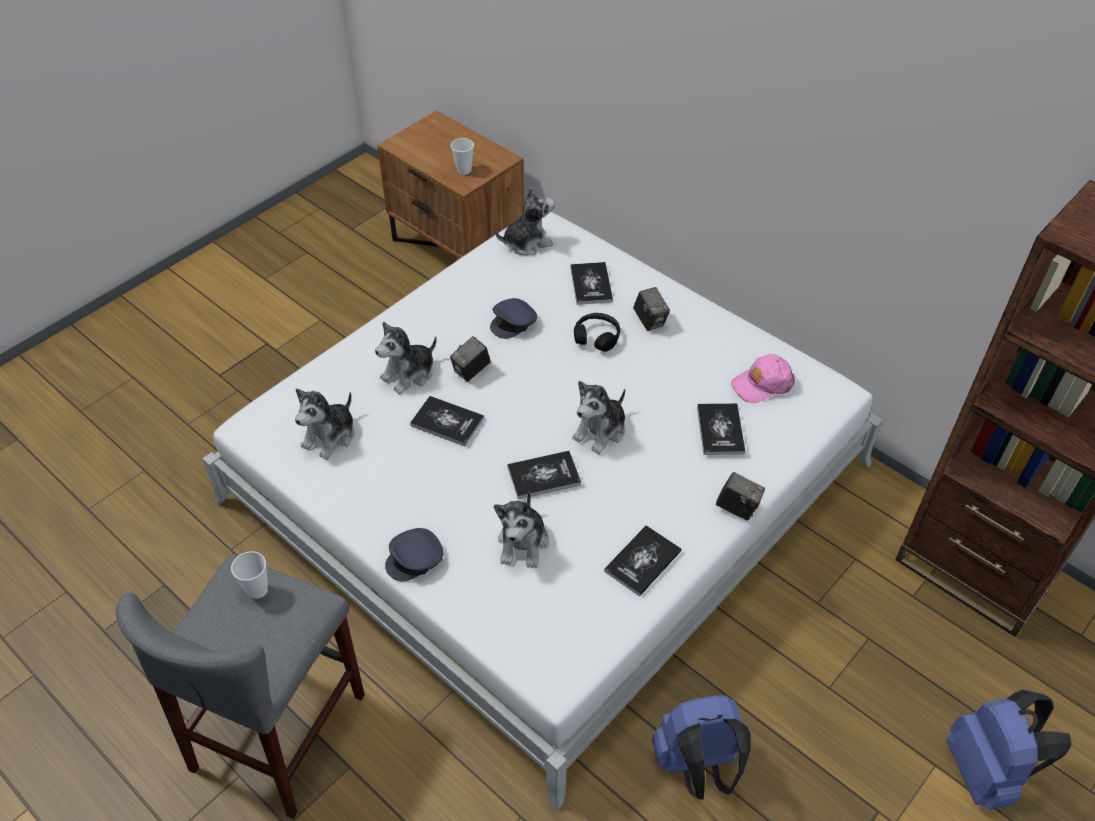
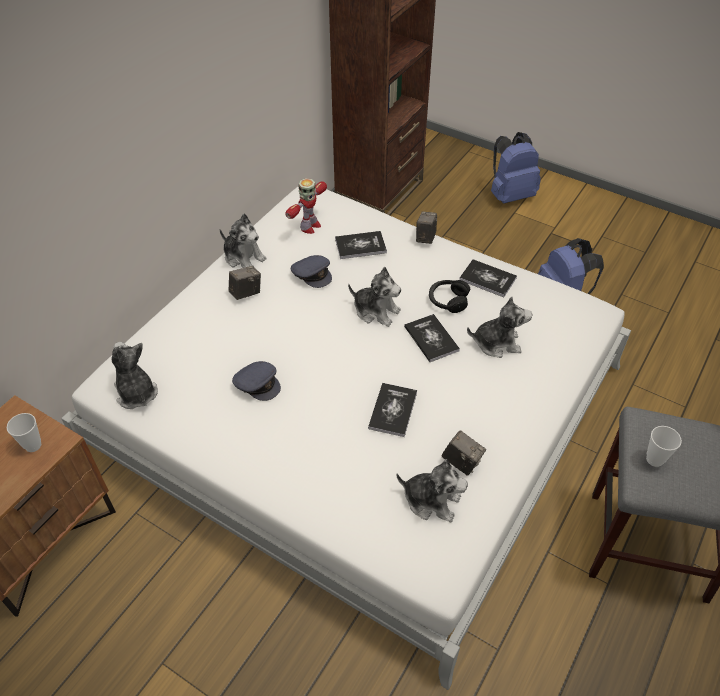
camera: 100 degrees left, 0 degrees up
plush toy [375,322,437,395] -> plush toy moved to [220,214,267,268]
grey cap [385,528,444,581] -> grey cap moved to [291,255,332,288]
camera [450,336,491,382] -> camera moved to [442,430,486,476]
book [570,262,613,305] -> none
black headphones [574,313,620,352] -> black headphones moved to [429,280,470,313]
pink cap [731,354,796,403] -> toy robot [285,178,327,234]

